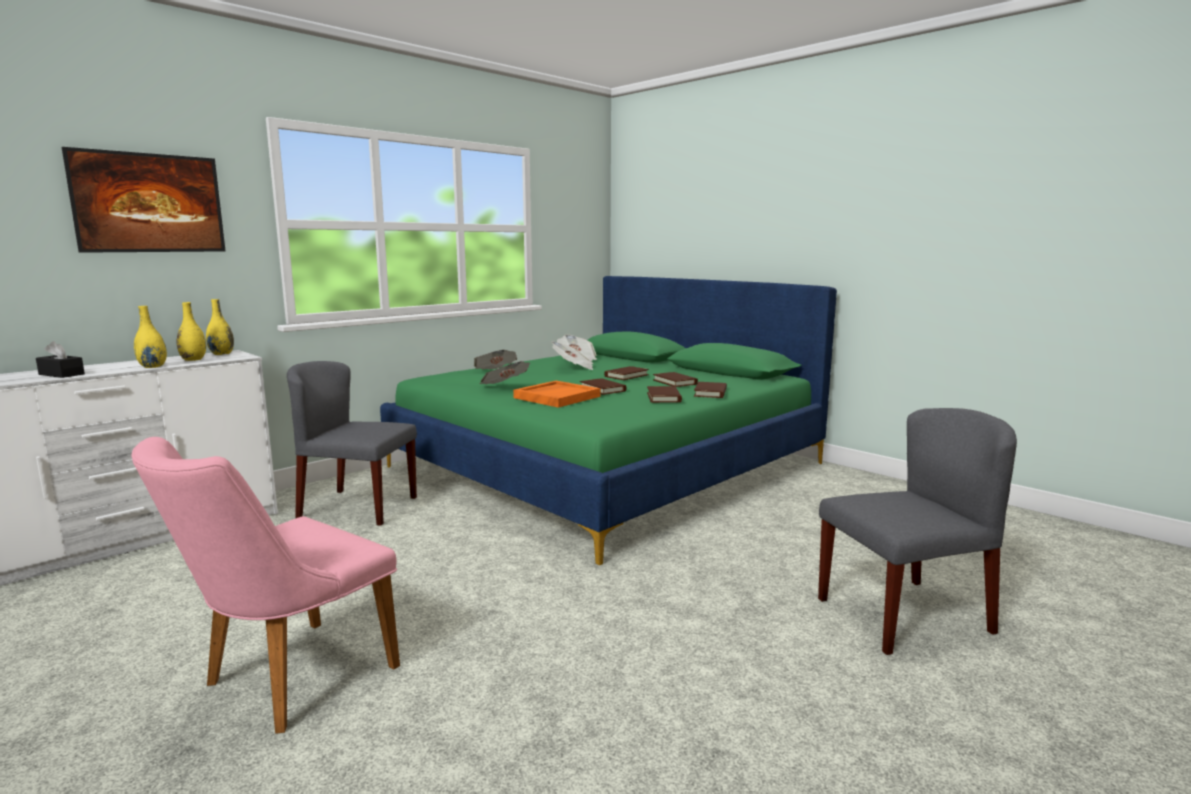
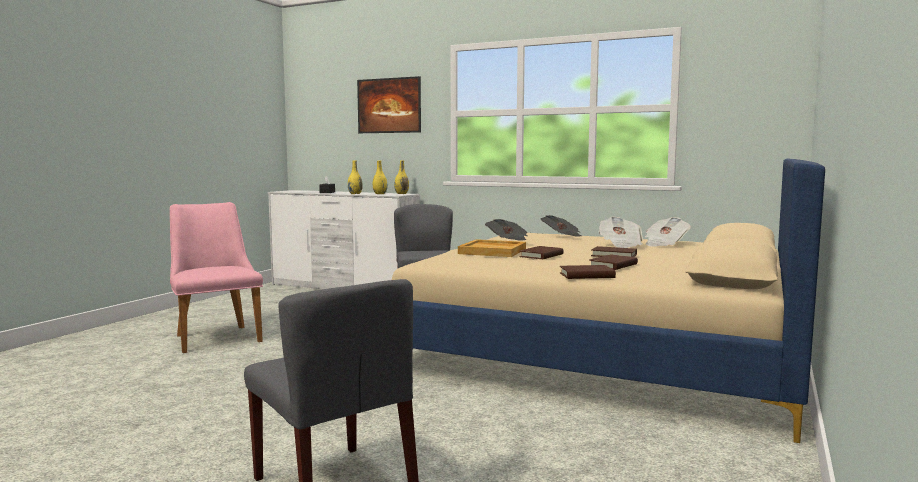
camera: 70 degrees right, 5 degrees down
pink chair [131,437,400,734] -> pink chair turned 45 degrees clockwise [170,202,263,353]
green bed [380,276,837,565] -> beige bed [392,159,825,443]
orange tray [513,381,600,408] -> beige tray [458,239,526,257]
brown book [647,386,682,403] -> none

